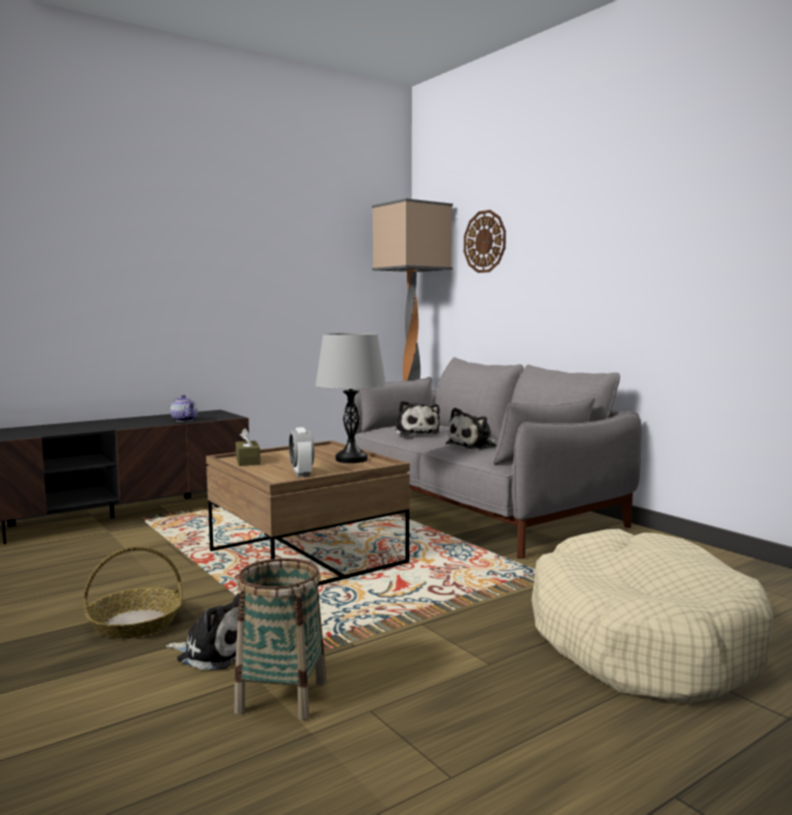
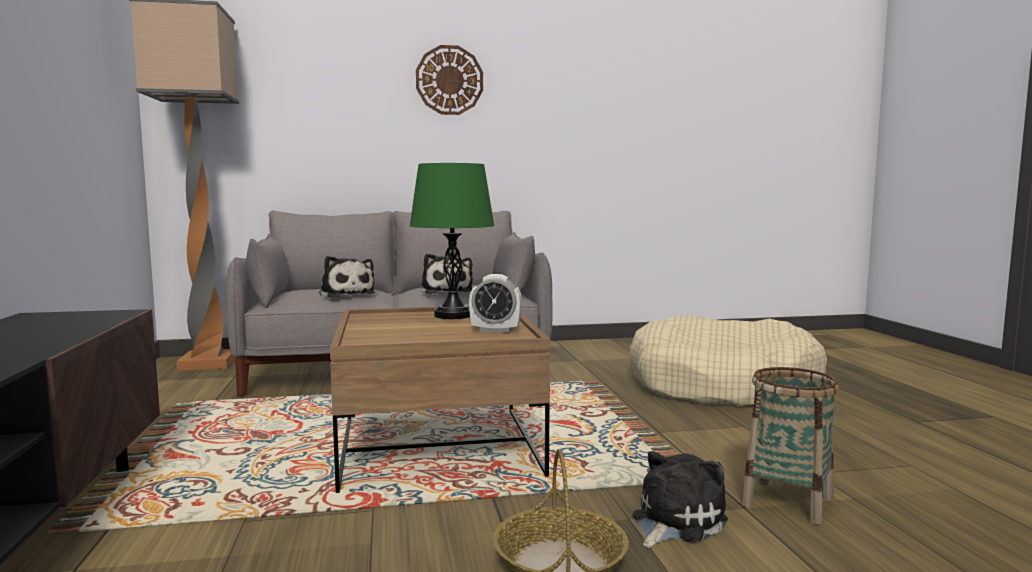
camera: 65 degrees left, 0 degrees up
teapot [170,395,198,422] -> none
brown tissue box [236,428,261,466] -> none
grey table lamp [315,333,386,463] -> green table lamp [410,163,495,319]
plush toy [395,401,440,436] -> plush toy turned 45 degrees clockwise [319,256,375,298]
wall clock [464,210,506,273] -> wall clock moved to [416,45,483,115]

